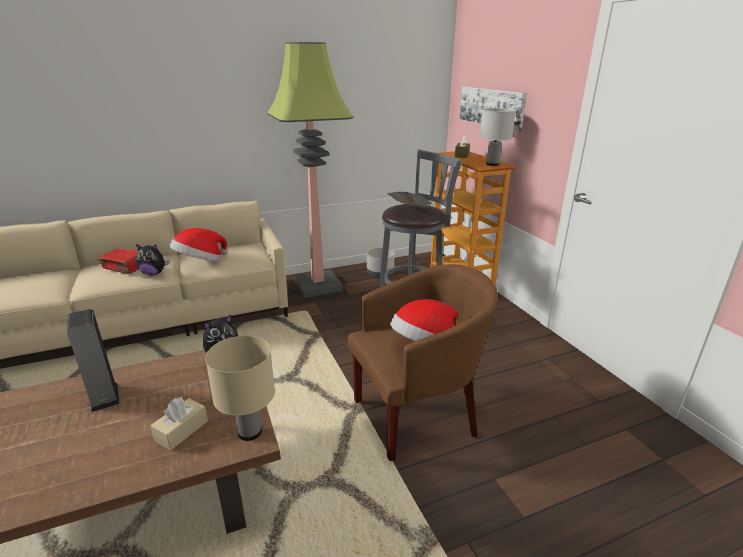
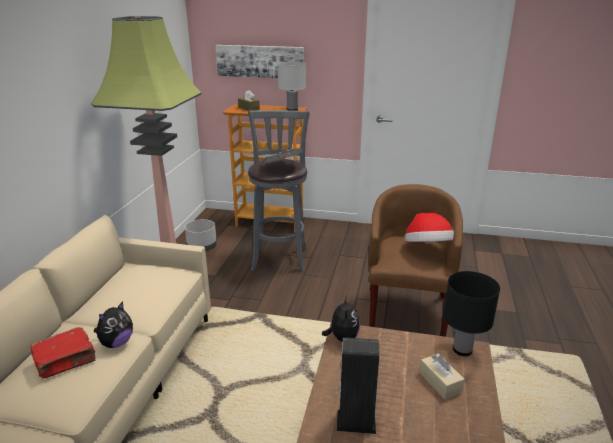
camera: 55 degrees left, 0 degrees up
hat [170,228,227,261] -> none
beige table lamp [205,336,275,441] -> black table lamp [443,271,500,356]

